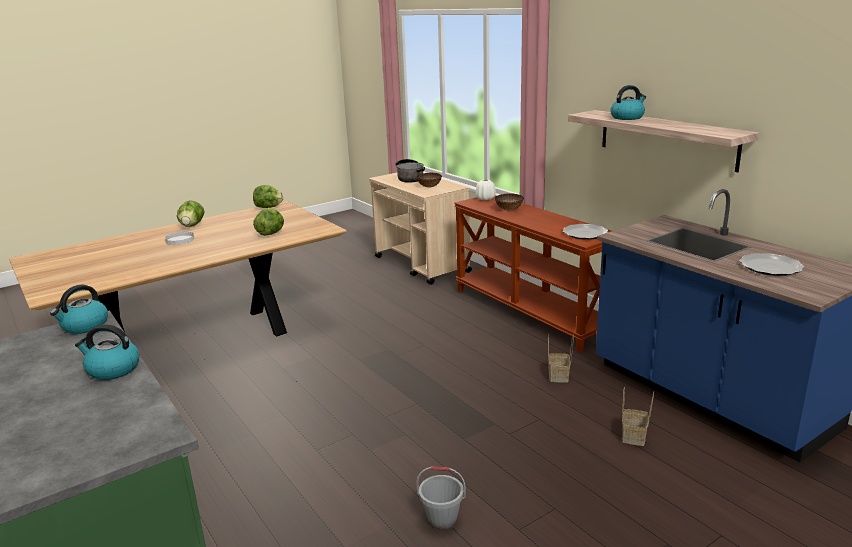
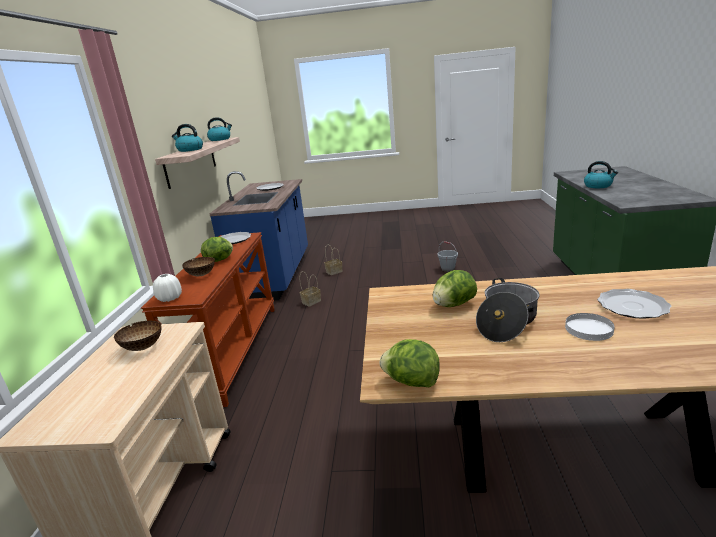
camera: 140 degrees left, 0 degrees up
kettle [50,285,108,334] -> kettle moved to [207,117,232,141]
lettuce [177,200,204,227] -> lettuce moved to [201,237,233,262]
cooking pot [395,159,425,183] -> cooking pot moved to [476,278,540,342]
none -> plate [597,289,671,319]

